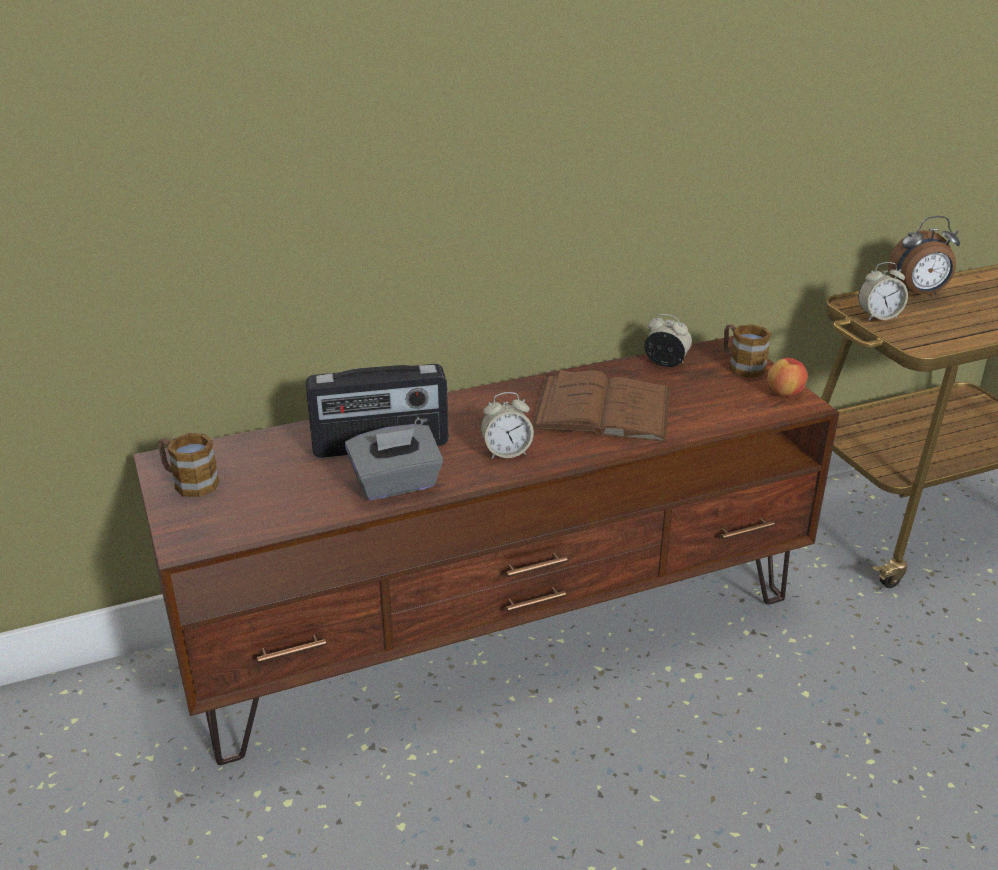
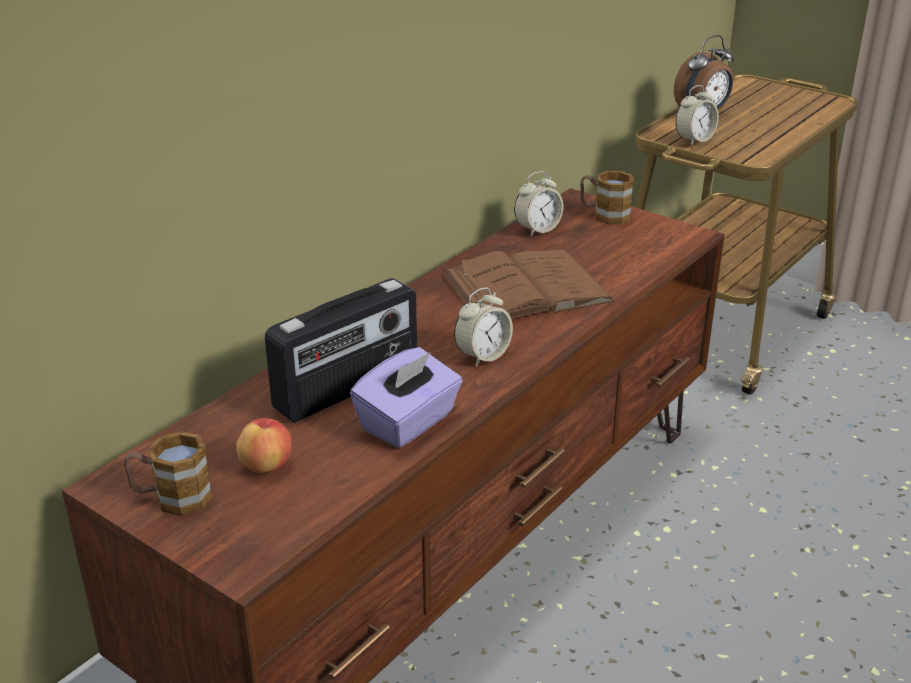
camera: 30 degrees left, 0 degrees up
grey tissue box [345,424,444,500] -> purple tissue box [350,347,463,448]
alarm clock [644,314,692,367] -> alarm clock turned 150 degrees clockwise [514,171,563,237]
apple [767,358,808,396] -> apple moved to [236,418,291,473]

